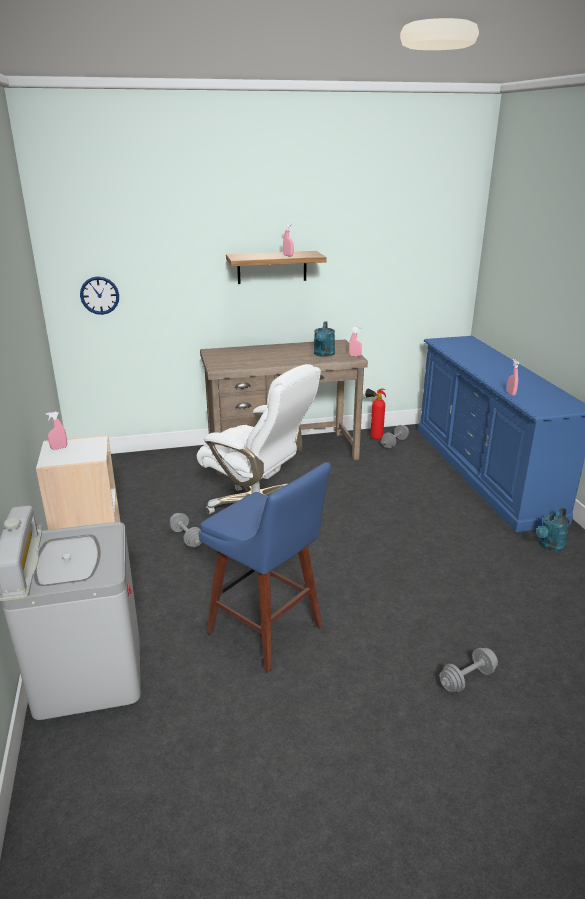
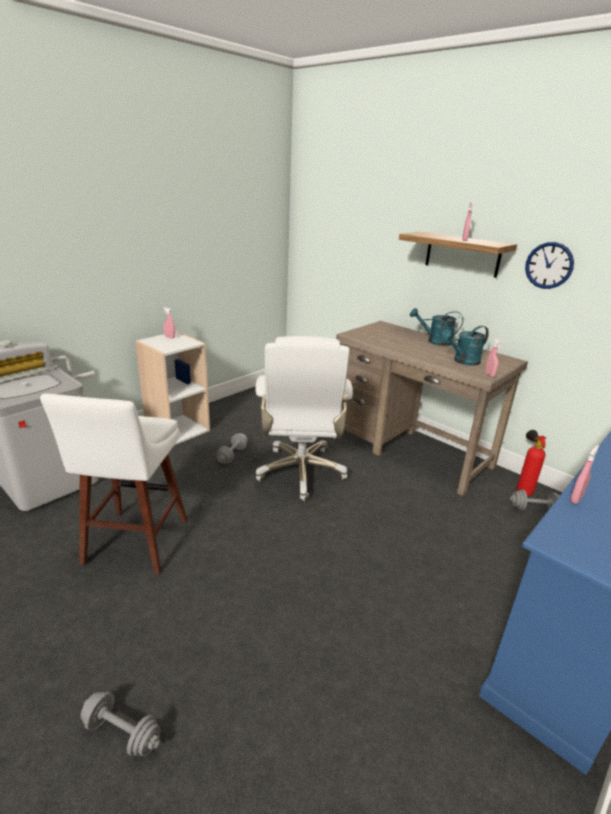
camera: 55 degrees right, 0 degrees up
wall clock [80,276,119,315] -> wall clock moved to [525,242,574,289]
blue stool [199,462,331,673] -> white stool [40,394,187,574]
turquoise watering can [536,508,570,551] -> turquoise watering can moved to [410,308,463,346]

